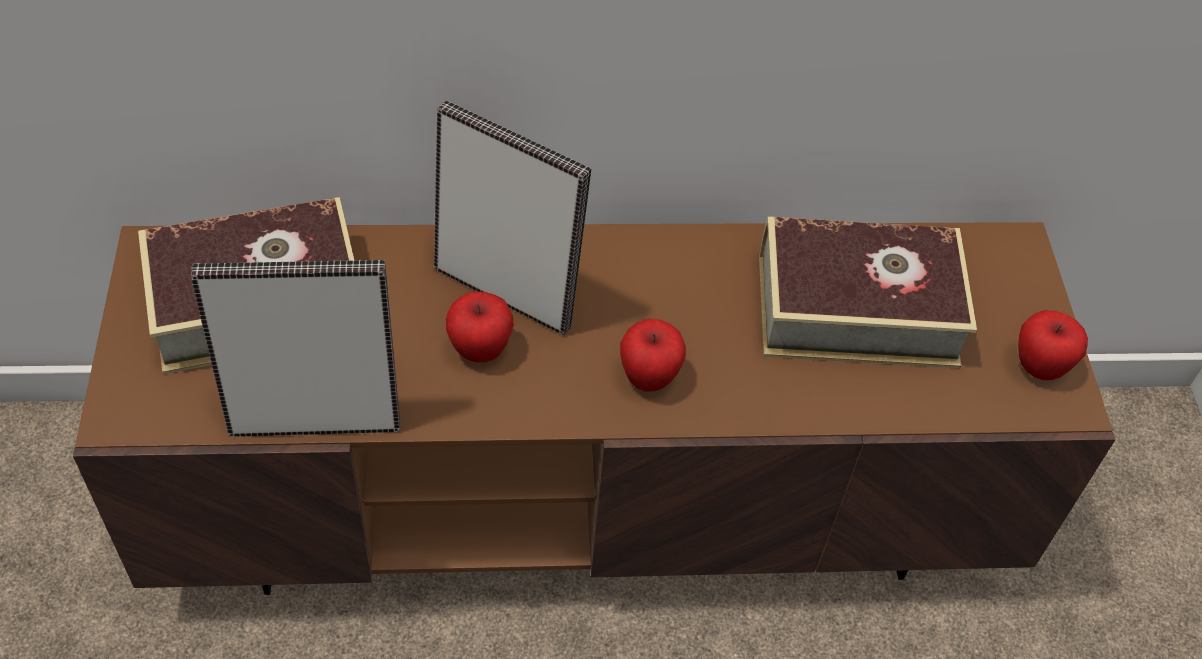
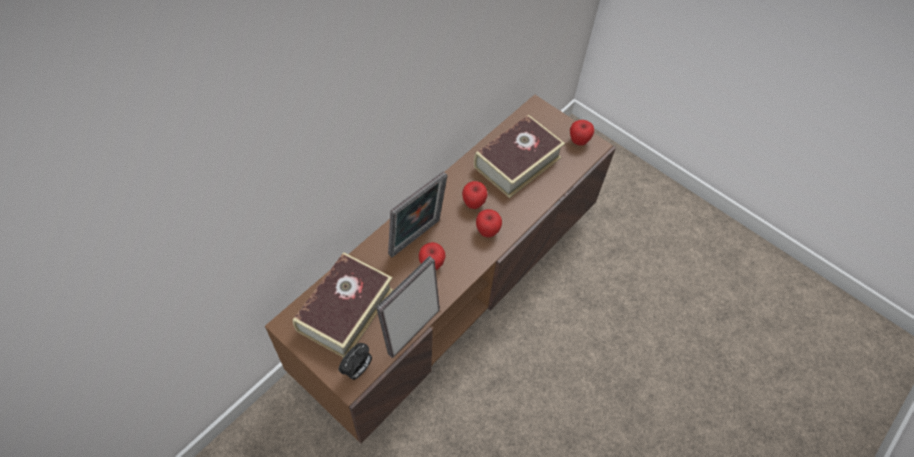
camera: 45 degrees left, 5 degrees up
picture frame [434,101,591,335] -> picture frame turned 150 degrees clockwise [388,171,448,257]
none -> alarm clock [338,343,372,380]
none -> apple [462,181,488,209]

